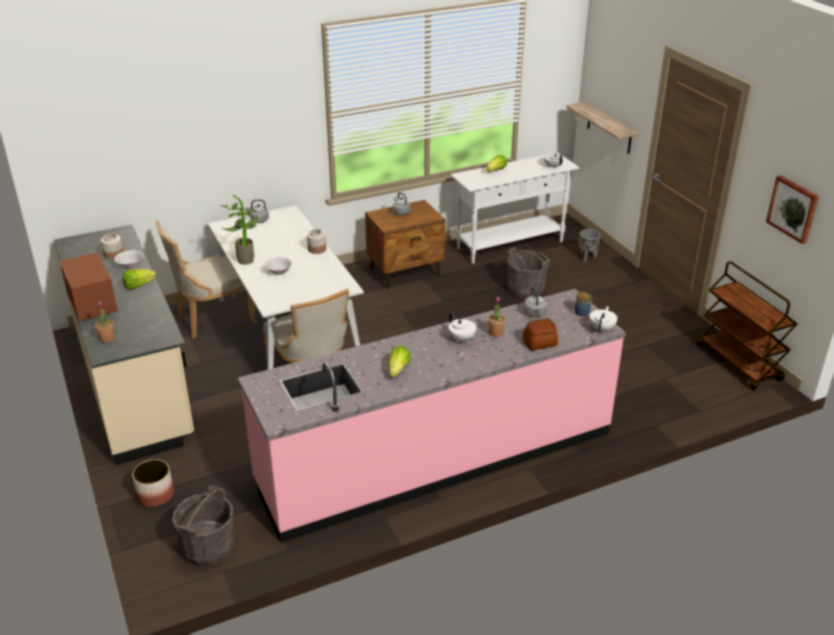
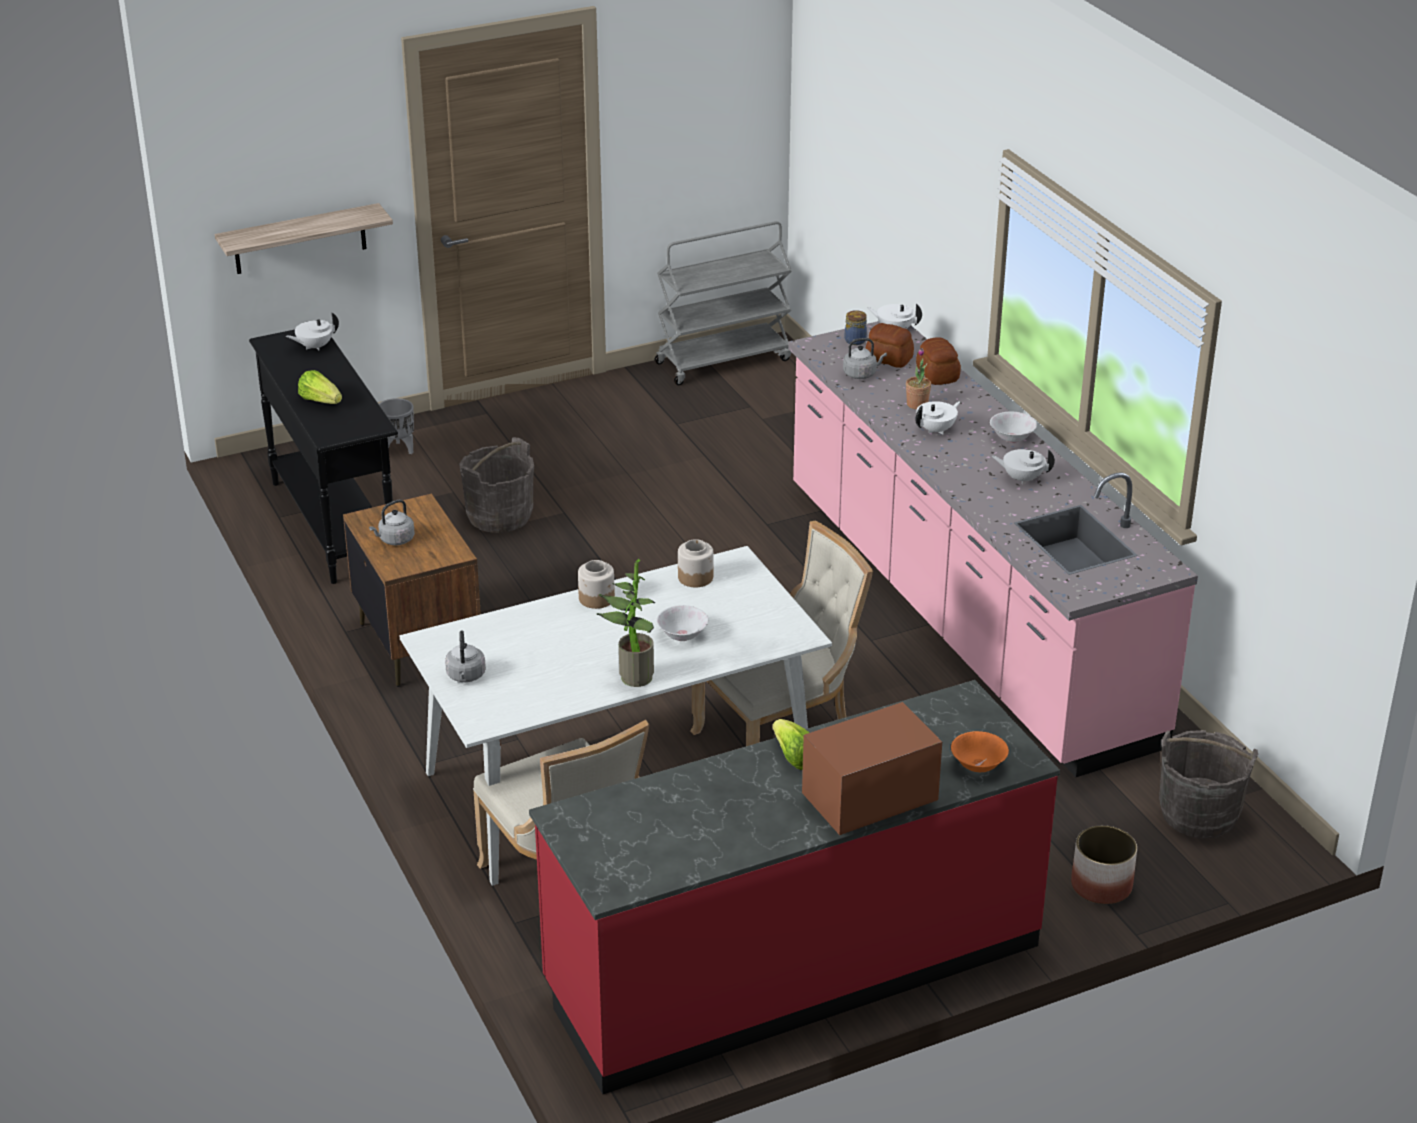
camera: 90 degrees left, 0 degrees up
beige counter [54,224,194,465] -> red counter [529,680,1060,1094]
potted plant [95,301,114,343] -> orange bowl [951,731,1009,772]
jar [101,233,123,260] -> jar moved to [678,539,713,587]
white bowl [114,250,143,269] -> white bowl moved to [990,411,1037,443]
lettuce [389,346,411,377] -> white teapot [992,449,1055,484]
white console table [450,152,579,264] -> black console table [249,330,398,584]
brown cart [696,261,797,391] -> grey cart [654,221,792,385]
picture [766,176,819,244] -> none
none -> bread [865,323,914,368]

